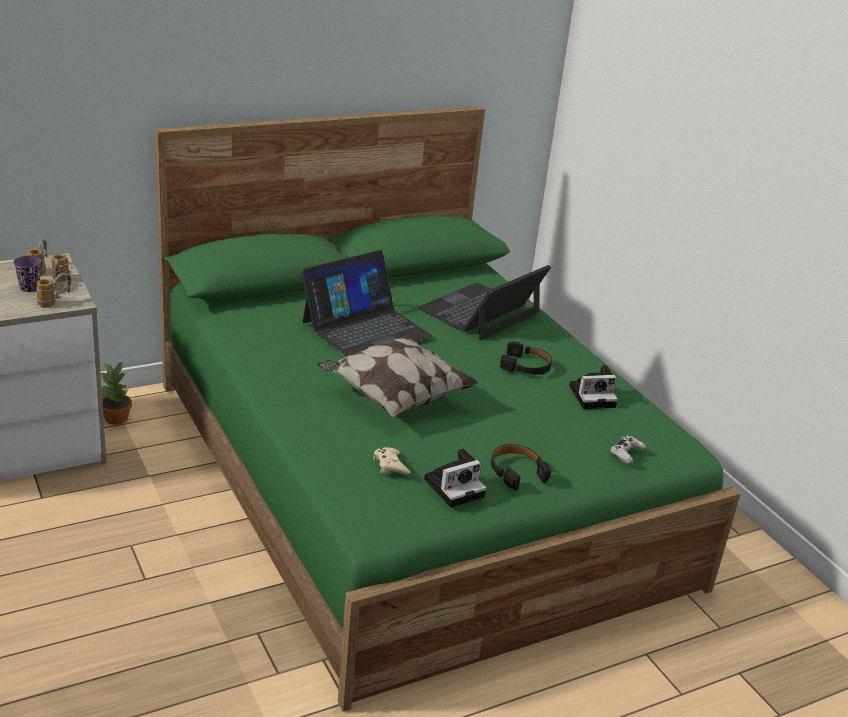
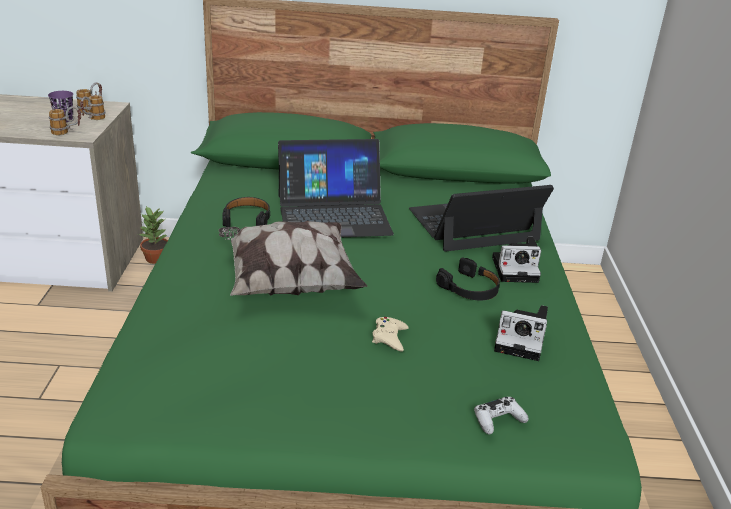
camera: 30 degrees right, 0 degrees up
beige game controller [373,448,410,474] -> beige game controller moved to [372,317,409,352]
camera [424,448,486,507] -> camera moved to [492,237,541,283]
black headphones [491,444,551,490] -> black headphones moved to [223,197,271,228]

